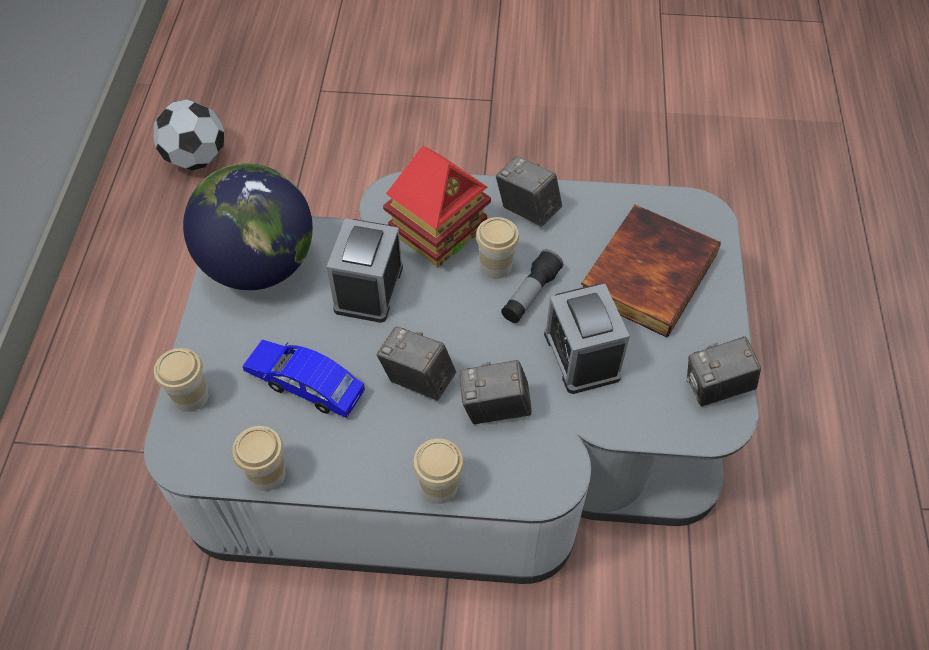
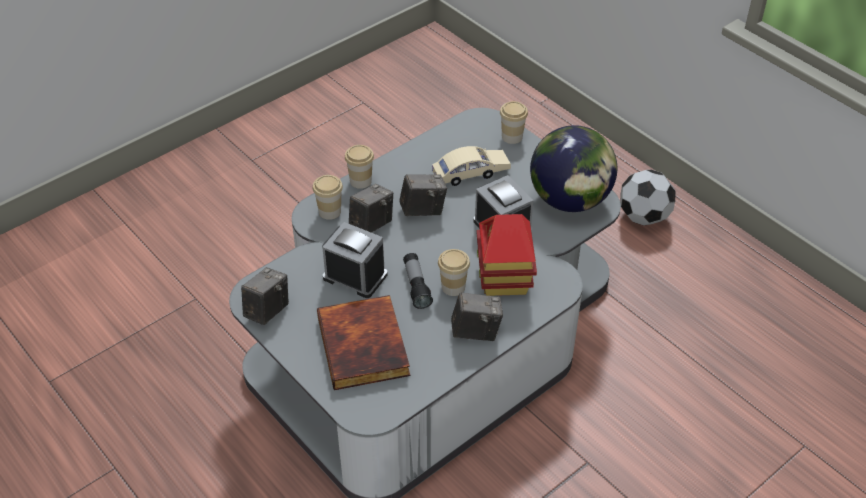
camera: 135 degrees right, 10 degrees down
football [154,99,224,170] -> football moved to [620,170,676,226]
cup [232,426,286,491] -> cup moved to [313,175,343,220]
blue toy car [243,339,365,418] -> beige toy car [432,146,511,186]

